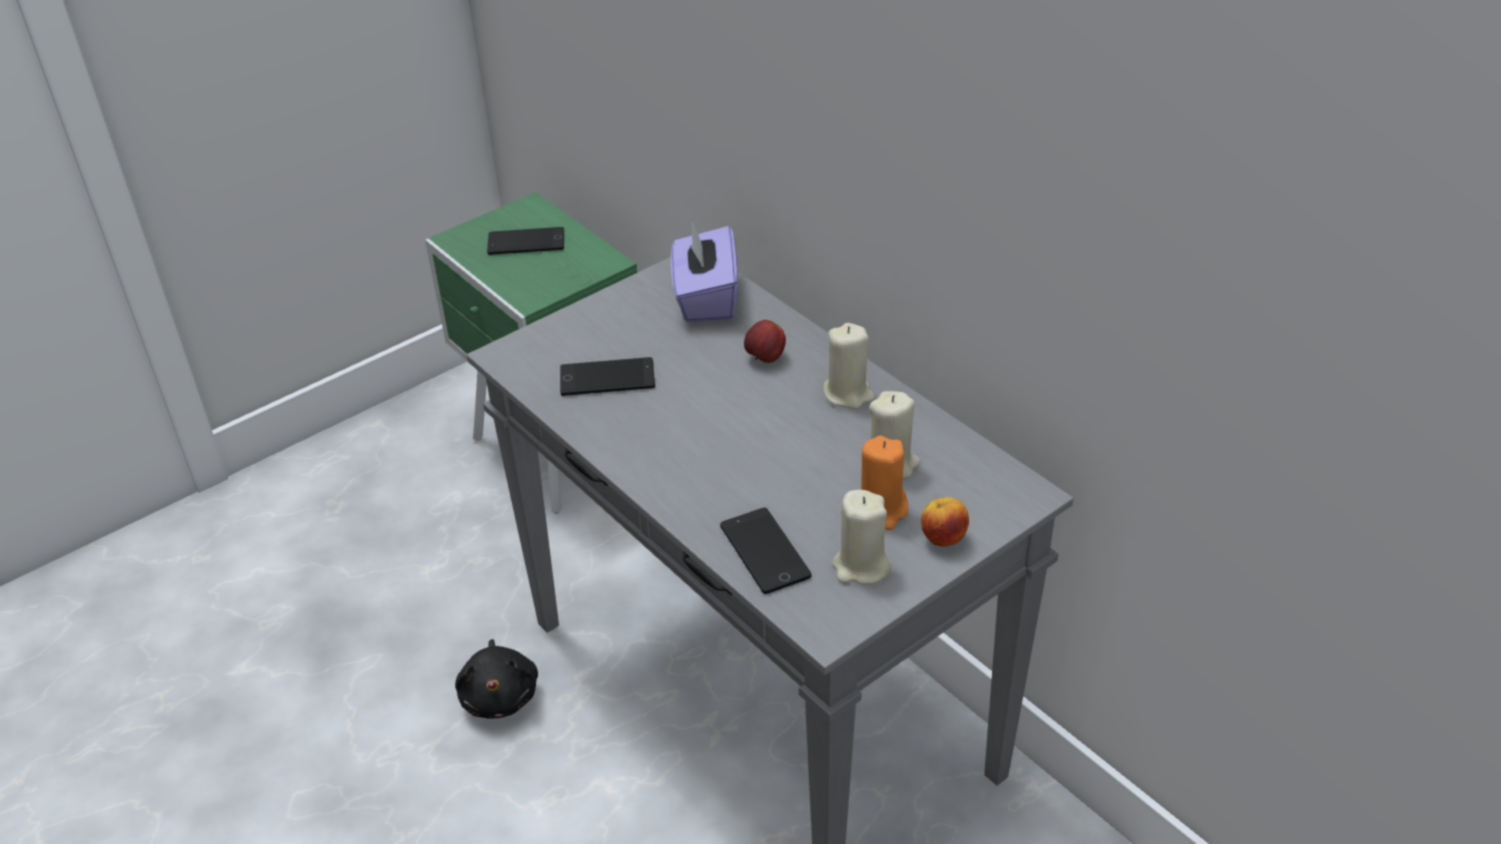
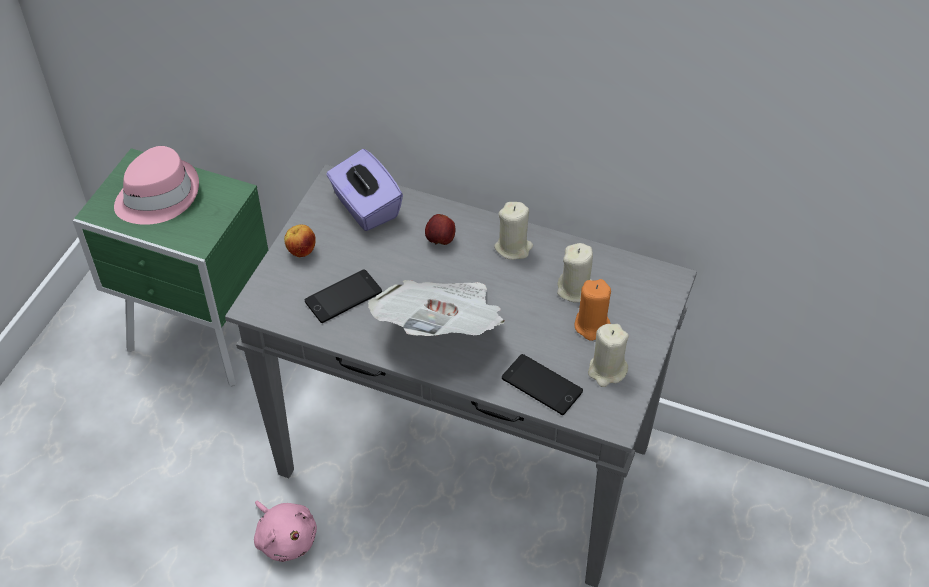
camera: 30 degrees left, 10 degrees up
black plush toy [455,639,538,718] -> pink plush toy [254,500,317,562]
phone [487,227,564,255] -> pink hat [114,146,199,225]
apple [921,497,969,547] -> apple moved to [284,225,316,257]
none -> newspaper [368,280,504,336]

